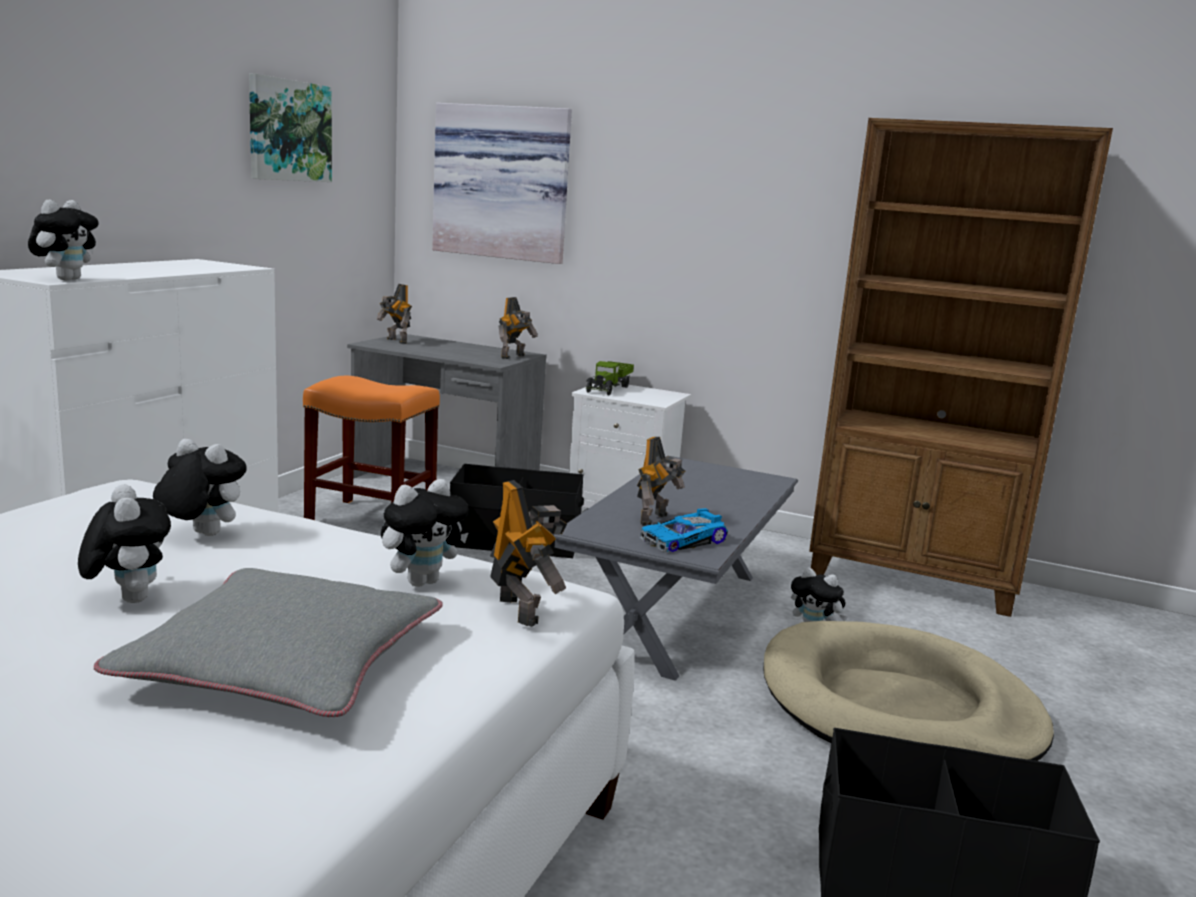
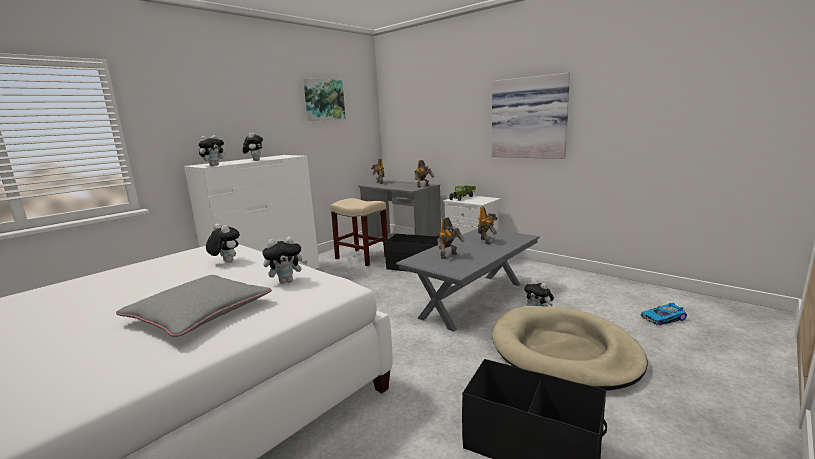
camera: 20 degrees right, 0 degrees up
plush toy [78,484,171,603] -> plush toy moved to [243,133,263,161]
orange stool [303,376,440,520] -> beige stool [330,198,388,267]
picture [432,103,572,264] -> picture moved to [492,73,570,159]
toy robot [490,480,567,627] -> toy robot moved to [478,206,498,244]
toy car [640,508,728,552] -> toy car moved to [640,303,687,326]
brown bookcase [809,118,1113,617] -> none

